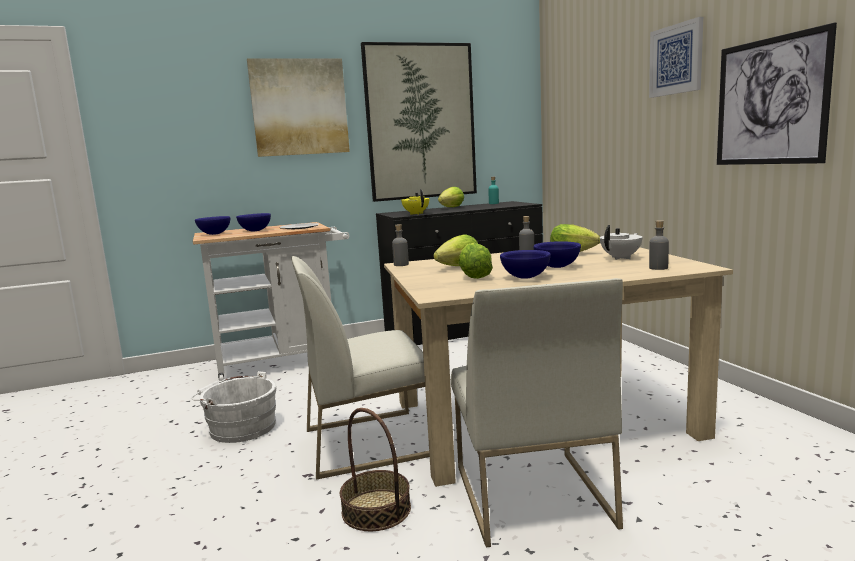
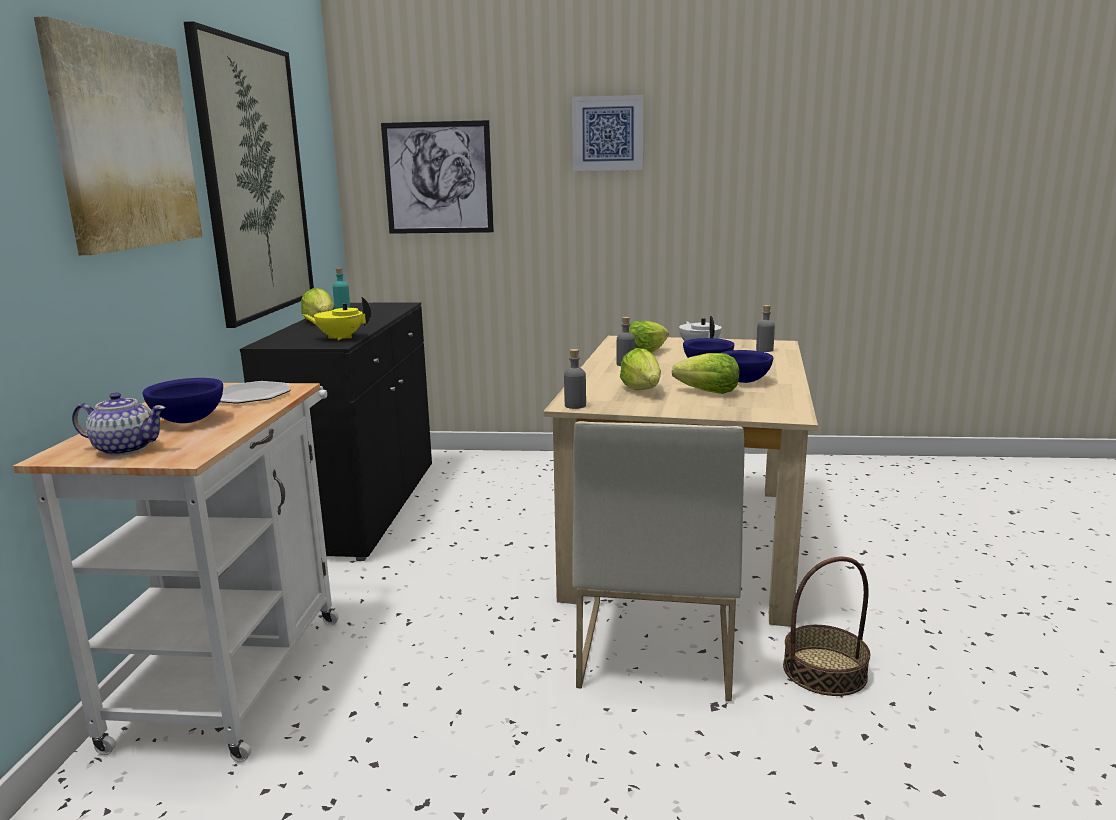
camera: 65 degrees left, 5 degrees up
white bucket [191,371,277,443] -> none
blue bowl [195,216,230,235] -> teapot [72,392,166,456]
white chair [451,278,623,547] -> none
picture [717,23,837,165] -> picture moved to [381,120,494,234]

